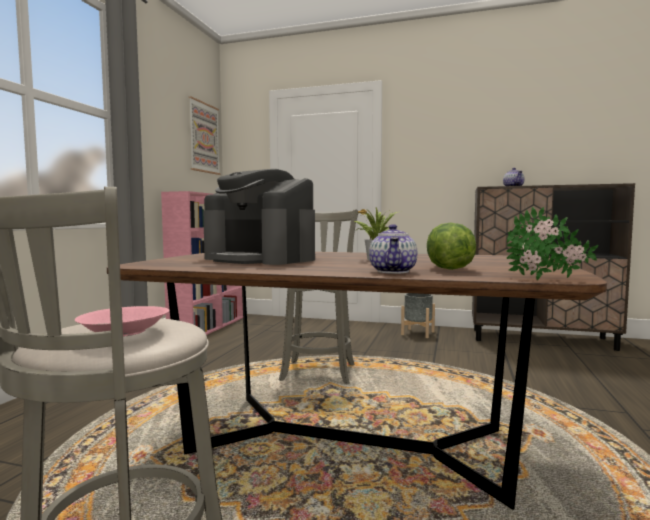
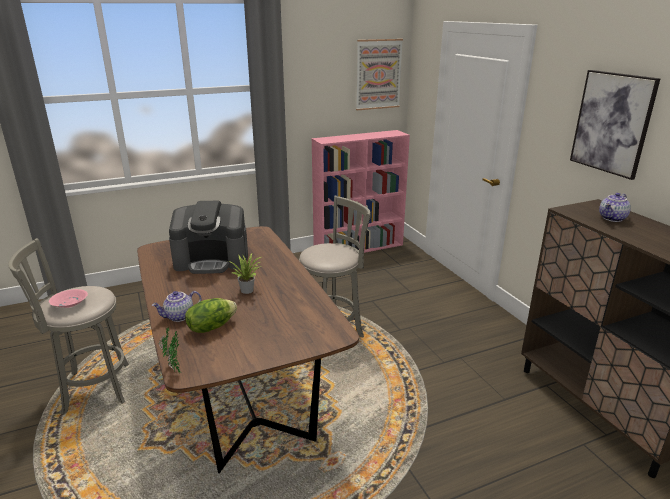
camera: 50 degrees right, 20 degrees up
coffee machine [203,169,315,265] -> coffee machine turned 90 degrees counterclockwise [169,201,248,274]
grey planter [401,293,435,338] -> none
none -> picture [570,70,660,180]

